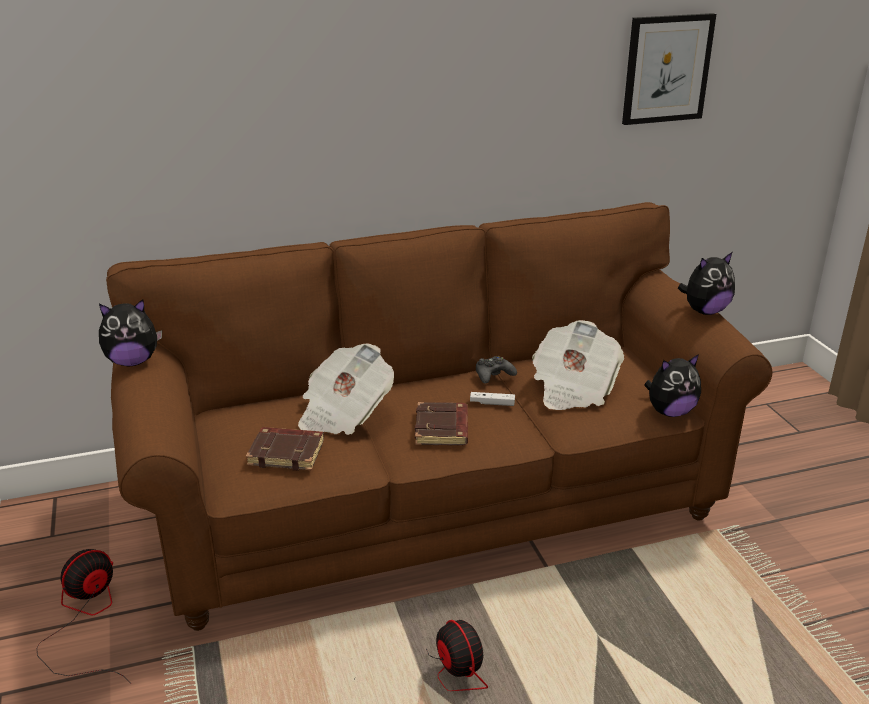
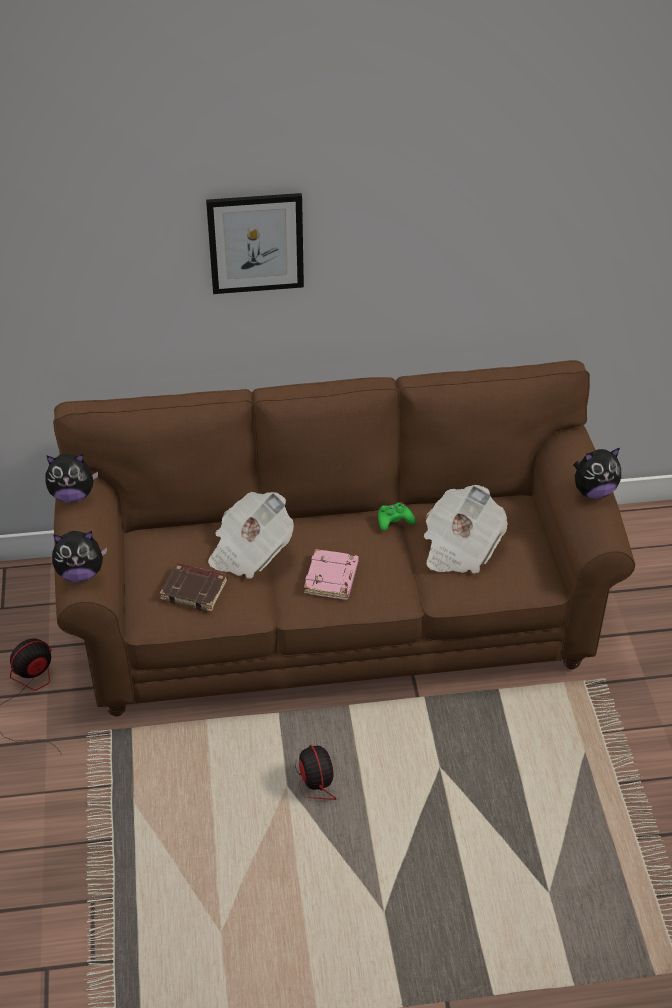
camera: 10 degrees right, 15 degrees up
brown book [414,402,468,445] -> pink book [304,549,359,600]
white game controller [470,392,515,406] -> none
black game controller [476,356,517,384] -> green game controller [378,502,415,531]
picture [622,13,716,125] -> picture moved to [206,193,304,294]
plush toy [644,354,701,417] -> plush toy moved to [52,531,107,582]

